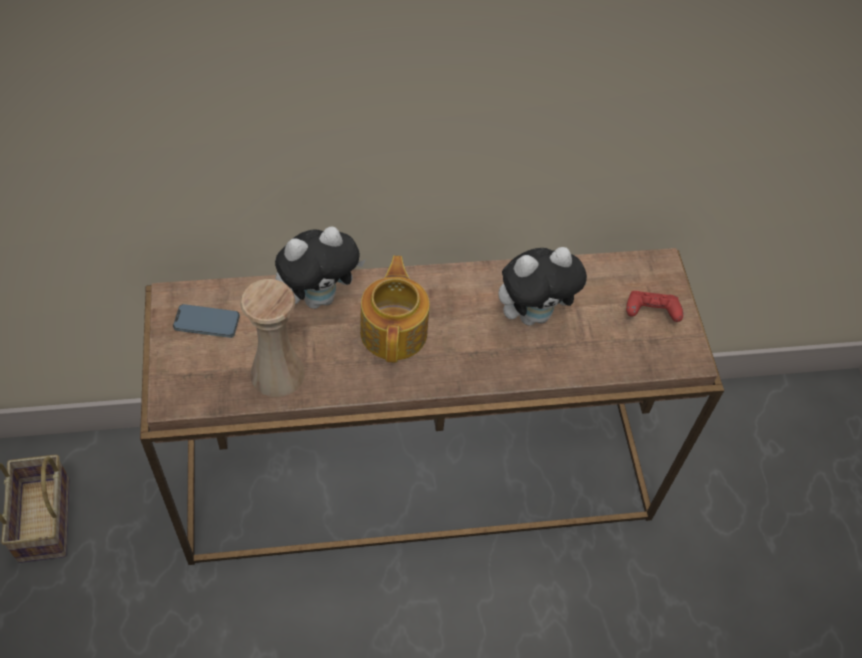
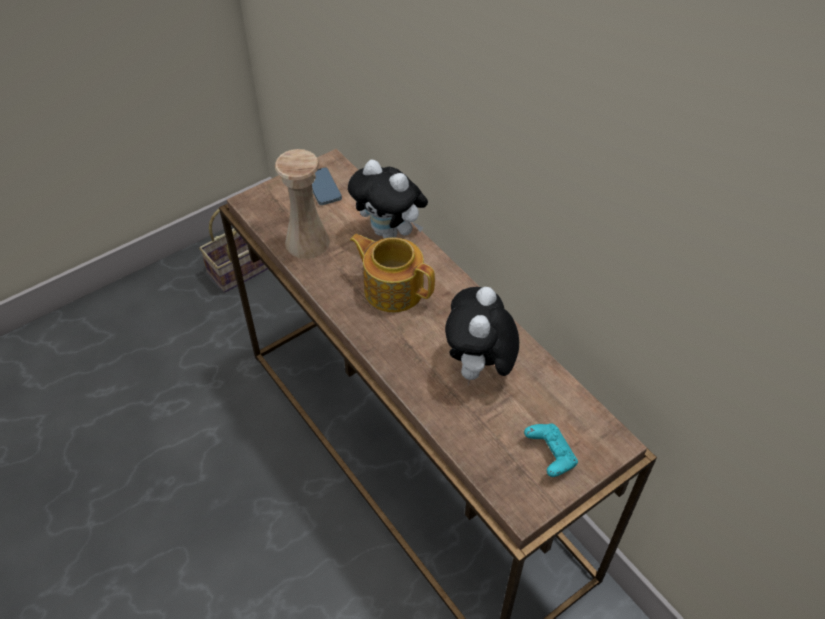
camera: 65 degrees right, 5 degrees down
teapot [360,256,430,362] -> teapot turned 120 degrees counterclockwise [350,234,435,312]
plush toy [498,247,587,326] -> plush toy turned 60 degrees clockwise [445,287,519,385]
red game controller [626,291,683,322] -> turquoise game controller [524,423,578,477]

